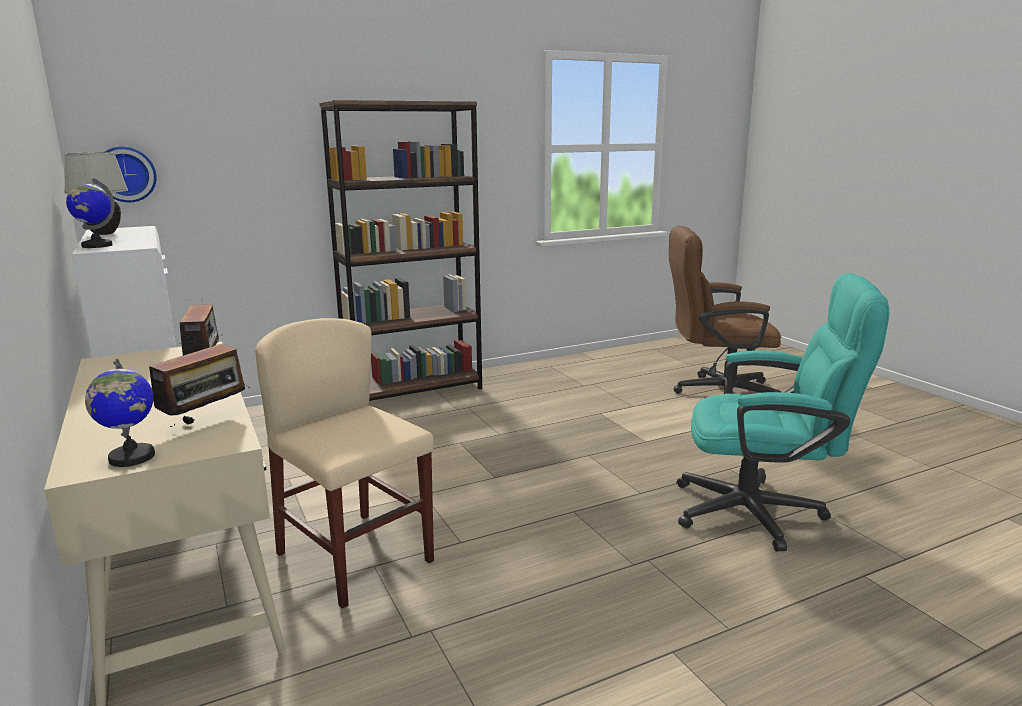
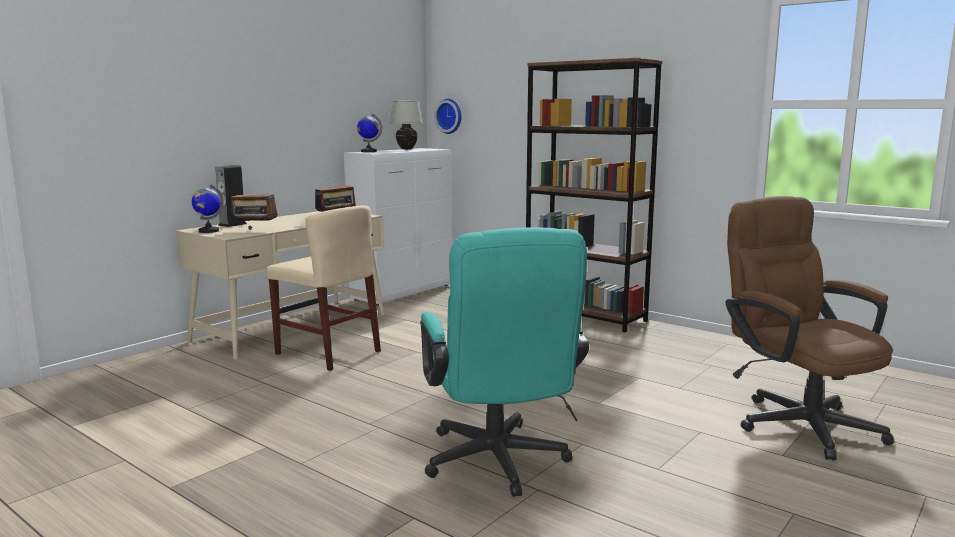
camera: 65 degrees right, 5 degrees down
beige chair [255,318,434,609] -> beige chair turned 105 degrees clockwise [267,205,381,371]
none -> speaker [216,165,247,227]

